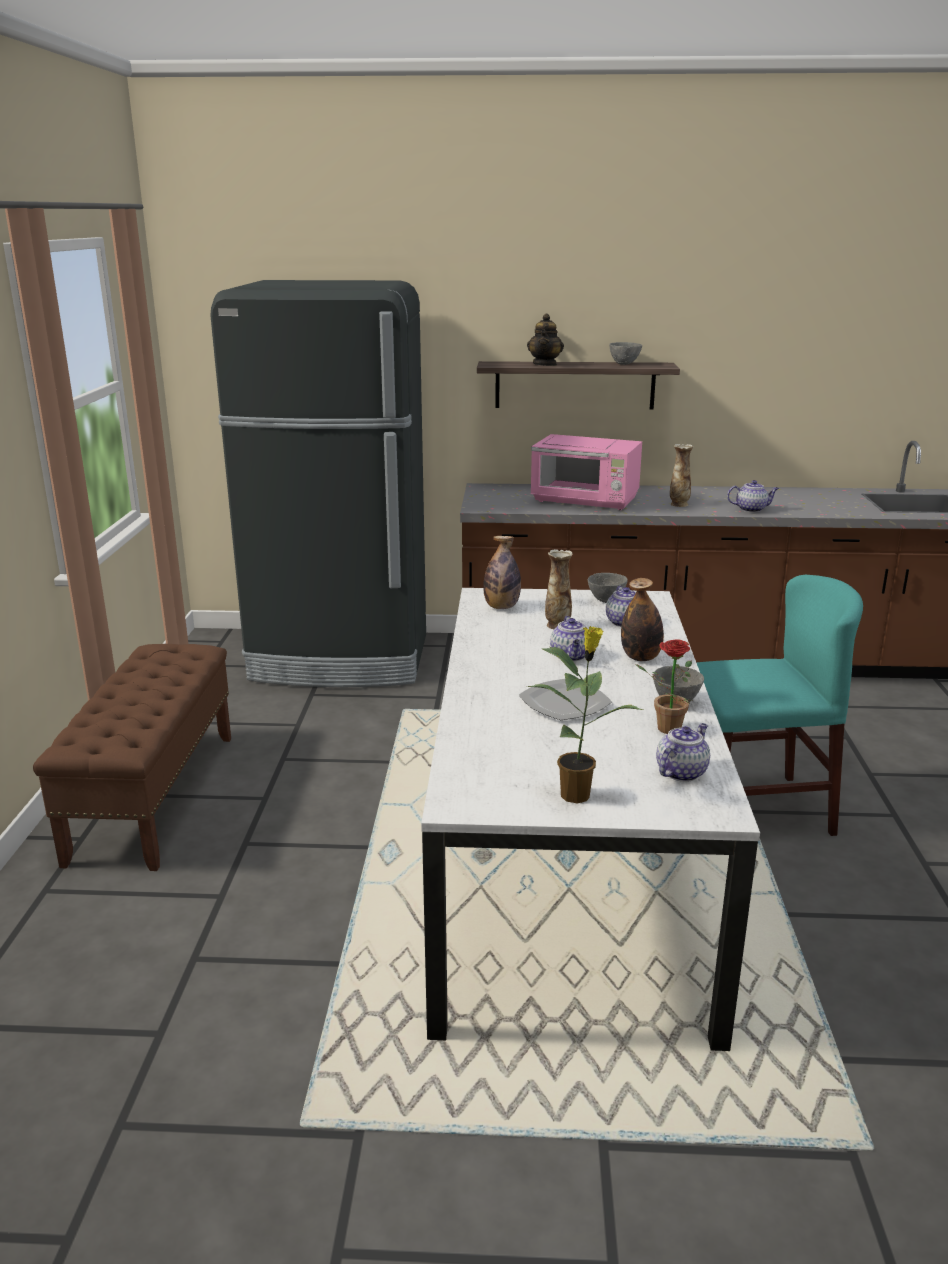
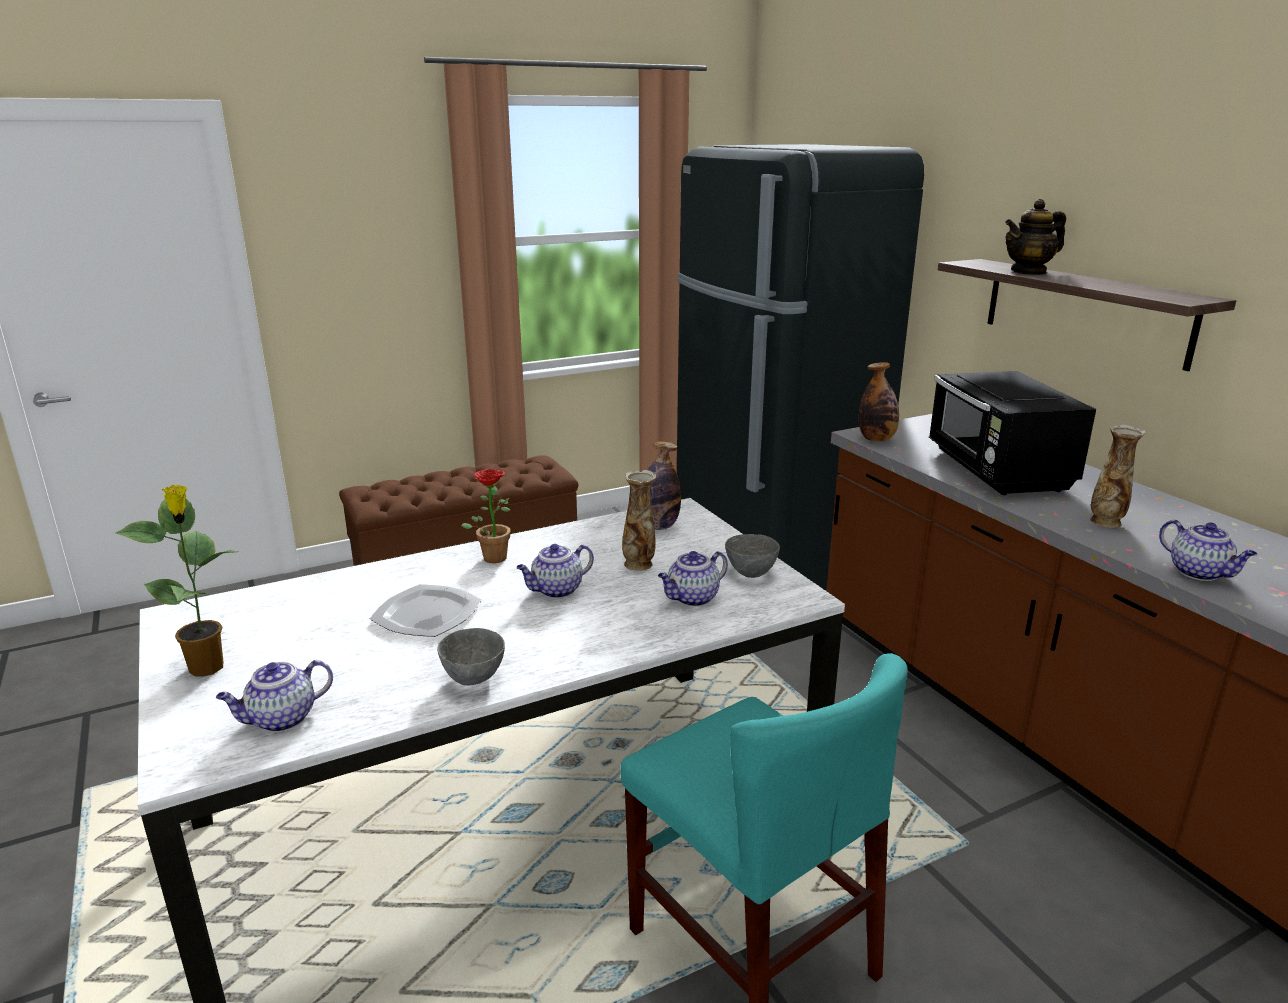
camera: 60 degrees right, 0 degrees up
pink microwave [531,434,642,510] -> black microwave [929,371,1096,495]
grey bowl [609,342,642,365] -> none
bottle [621,578,664,661] -> bottle moved to [859,362,899,442]
potted plant [635,639,692,734] -> potted plant moved to [461,469,511,563]
teapot [656,723,710,782] -> teapot turned 135 degrees clockwise [216,660,333,732]

